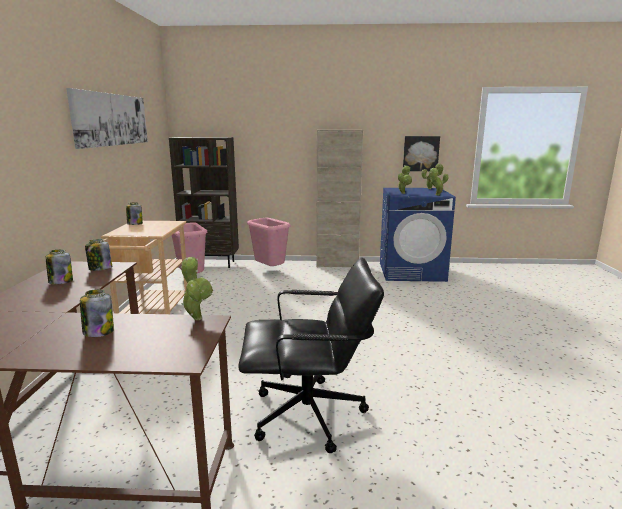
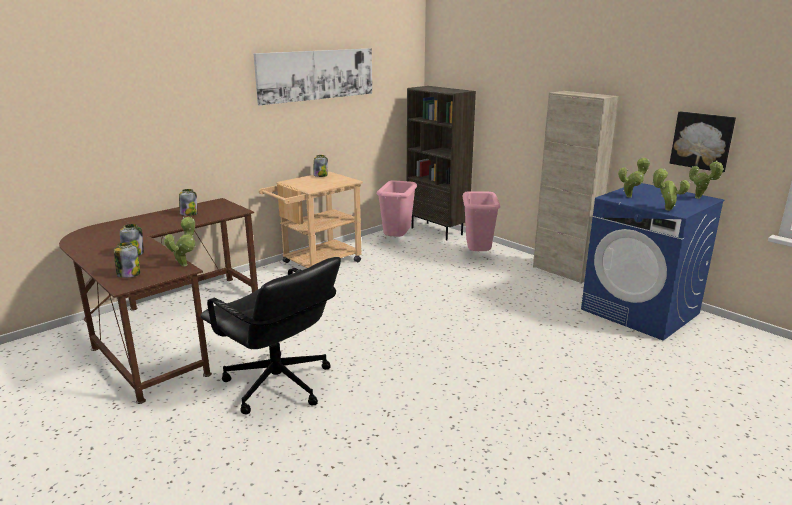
camera: 45 degrees right, 5 degrees up
jar [85,239,112,271] -> jar moved to [114,242,140,278]

